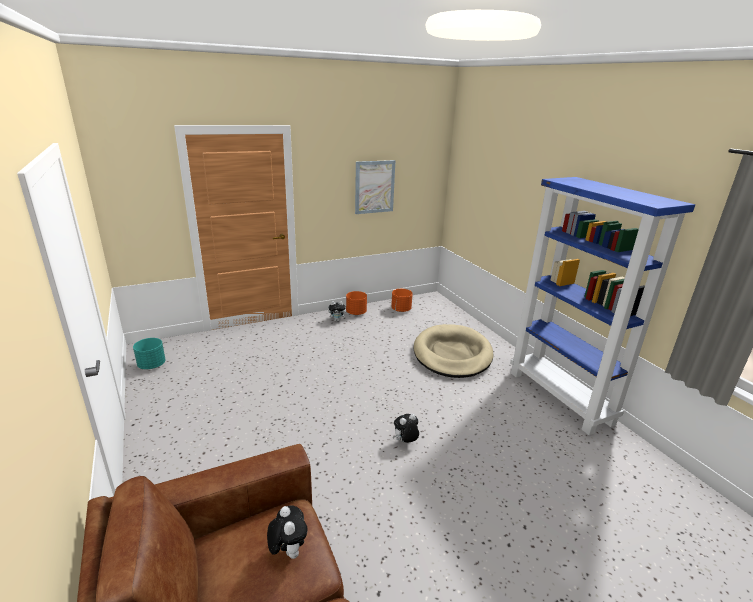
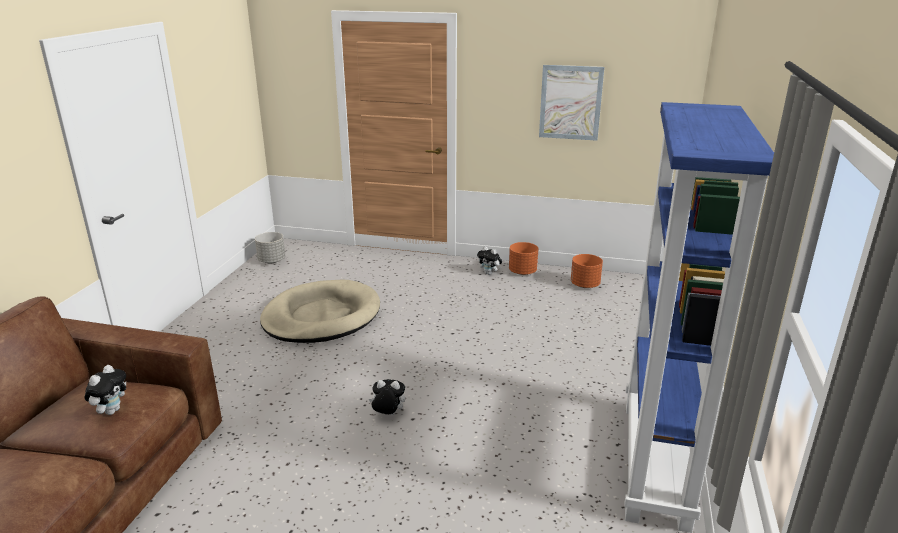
camera: 40 degrees right, 0 degrees up
turquoise planter [133,338,166,369] -> grey planter [255,232,285,264]
beige dog bed [414,324,493,378] -> beige dog bed moved to [260,280,380,343]

